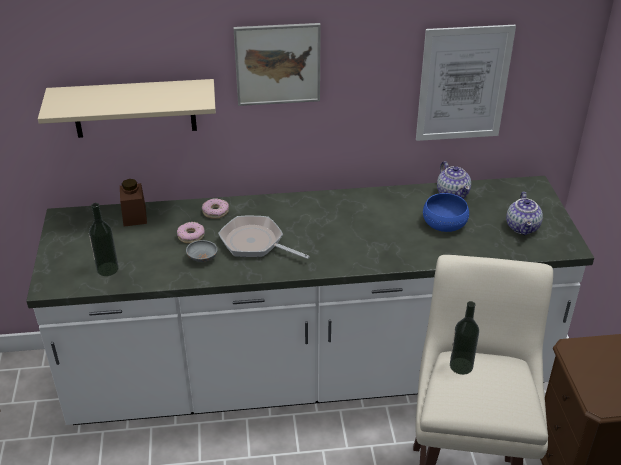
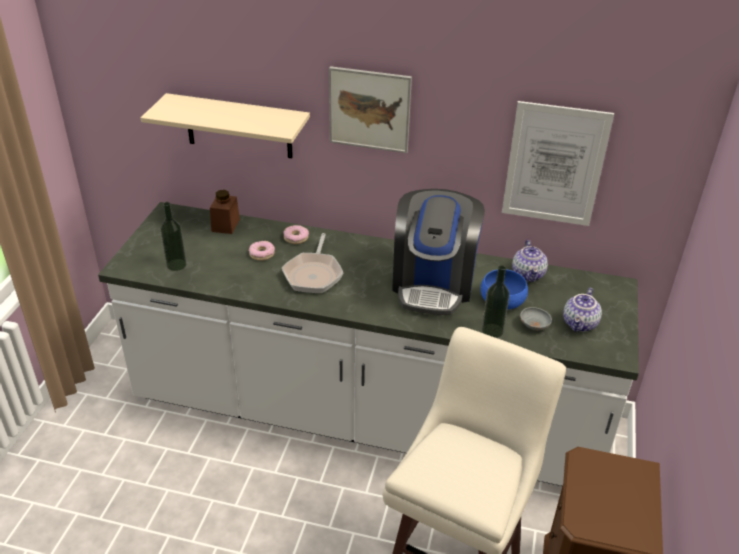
camera: 20 degrees right, 0 degrees up
grey bowl [186,240,218,262] -> grey bowl moved to [520,307,552,330]
frying pan [218,216,310,259] -> frying pan turned 135 degrees counterclockwise [282,233,343,293]
bottle [450,301,479,375] -> bottle moved to [482,265,510,338]
none -> coffee machine [392,189,485,315]

